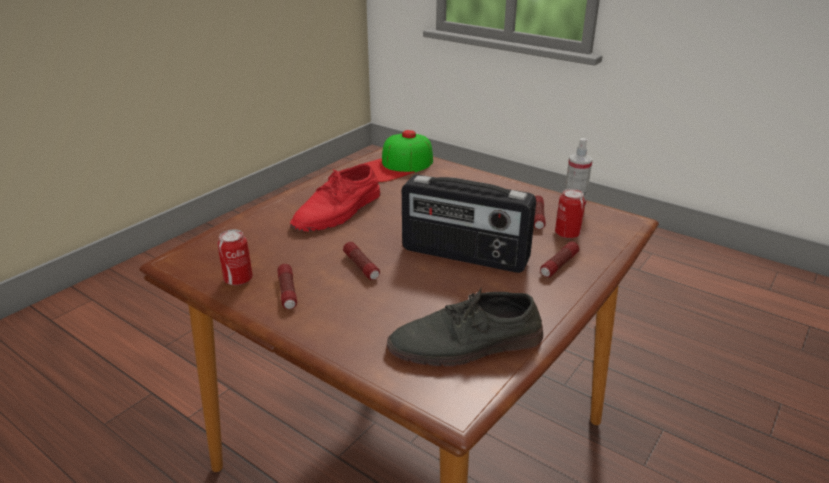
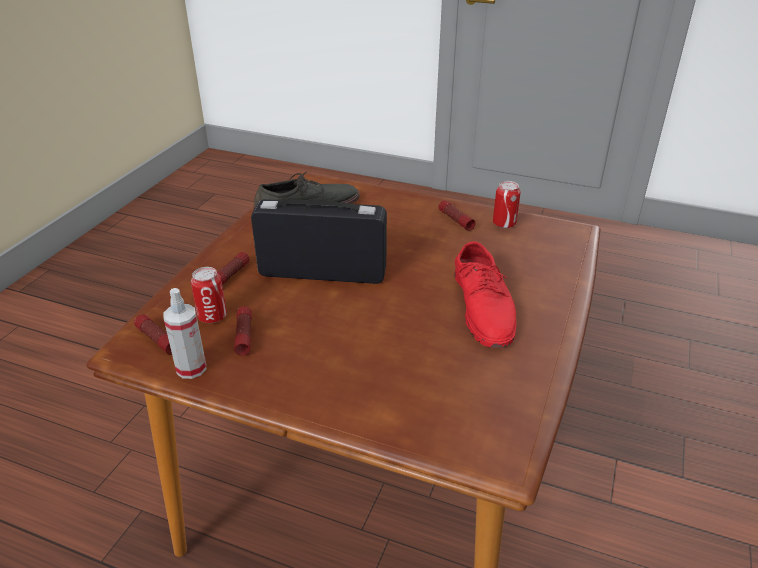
camera: 165 degrees right, 5 degrees up
red shoe [290,164,381,232] -> red shoe turned 150 degrees clockwise [454,241,516,348]
flashlight [343,242,380,280] -> flashlight moved to [134,314,172,355]
cap [364,130,433,182] -> none

